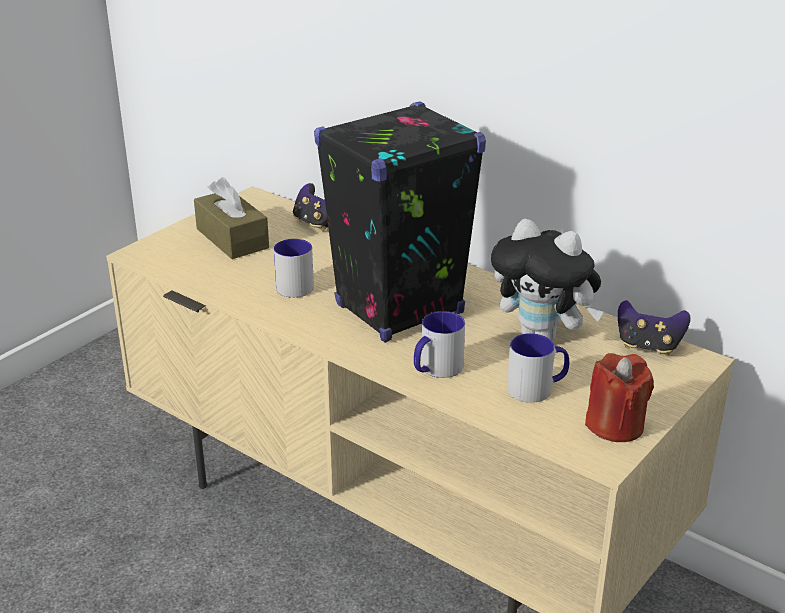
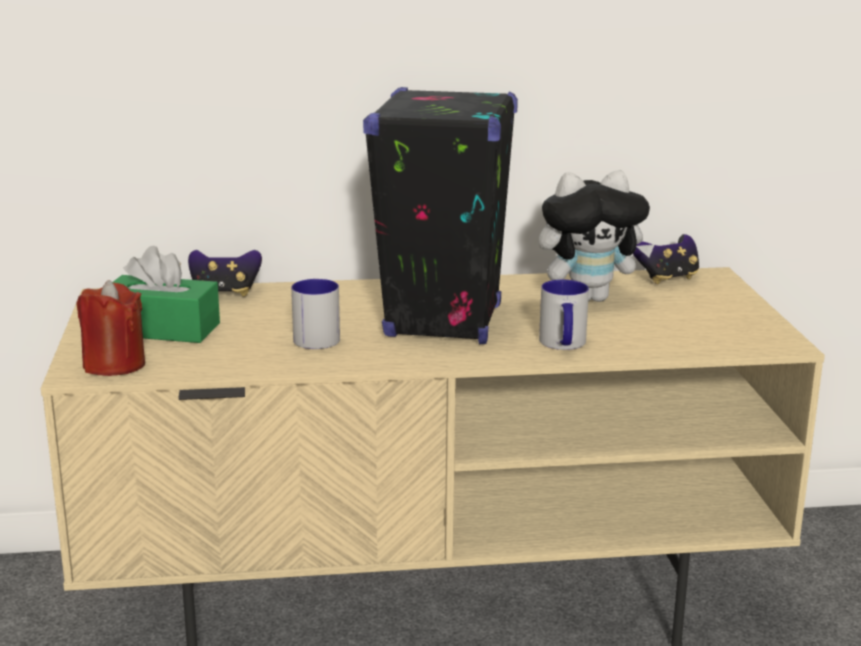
camera: 45 degrees left, 10 degrees down
brown tissue box [194,177,269,259] -> green tissue box [112,246,220,343]
mug [507,333,569,403] -> none
red candle [585,353,654,442] -> red candle moved to [77,280,145,376]

